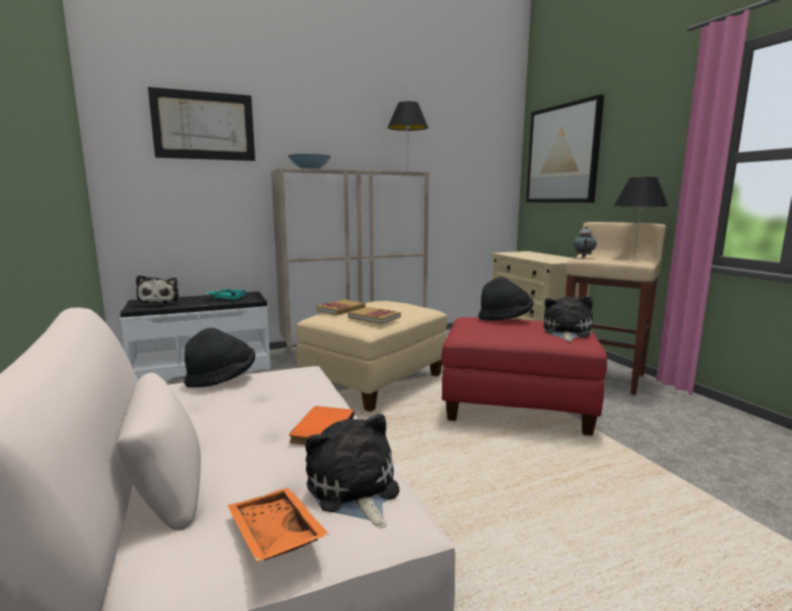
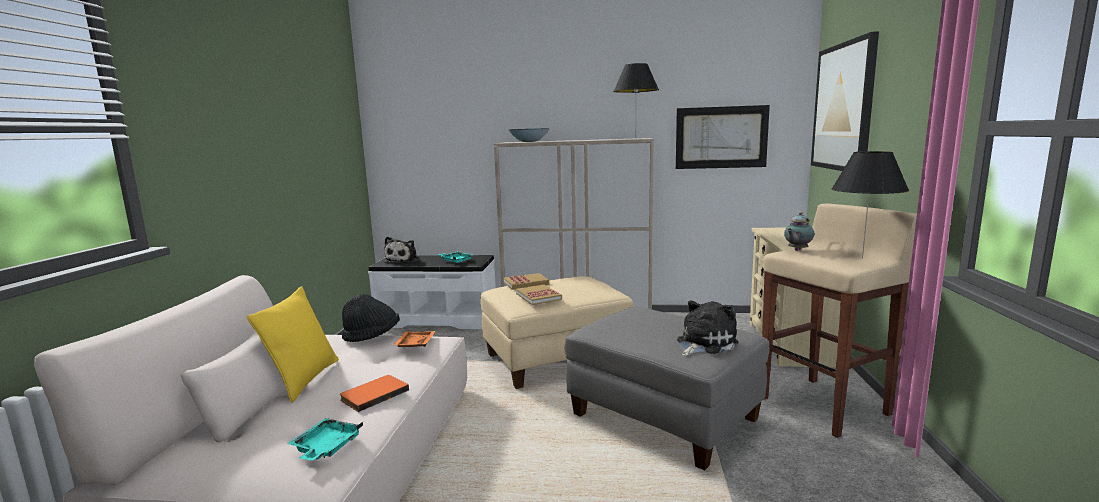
camera: 30 degrees right, 0 degrees up
picture [148,87,255,161] -> picture moved to [676,105,770,169]
orange tray [227,487,330,562] -> orange tray moved to [393,331,435,347]
plush toy [305,413,399,528] -> turquoise tray [287,418,363,461]
red ottoman [441,317,607,436] -> grey ottoman [565,307,769,470]
black hat [478,277,533,321] -> none
none -> yellow pillow [247,286,339,403]

